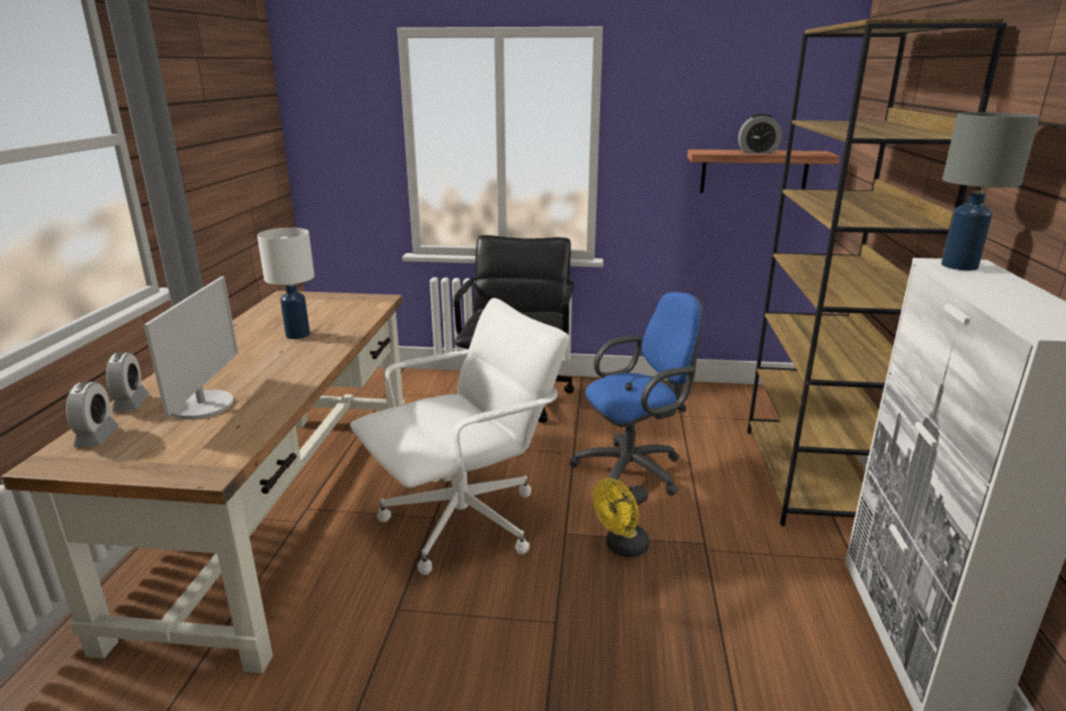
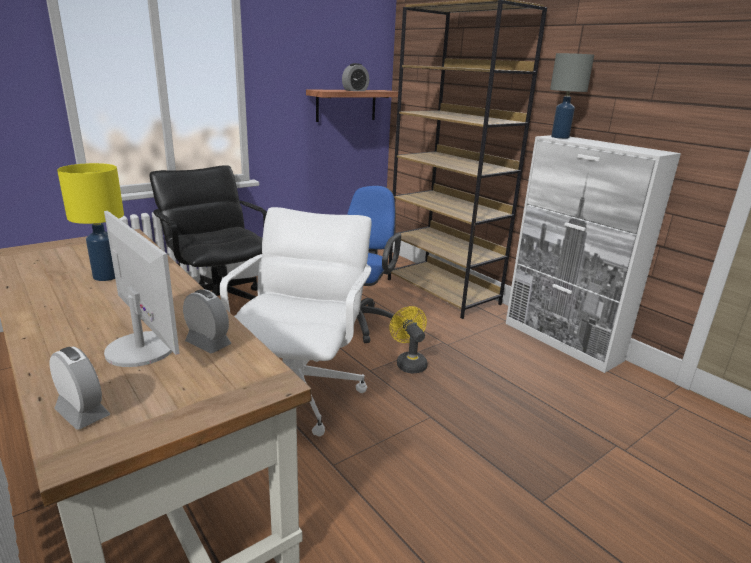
camera: 45 degrees left, 0 degrees up
alarm clock [106,352,149,412] -> alarm clock moved to [183,289,231,353]
white table lamp [257,228,315,339] -> yellow table lamp [57,163,124,281]
yellow fan [593,478,650,557] -> yellow fan turned 150 degrees clockwise [389,306,427,374]

